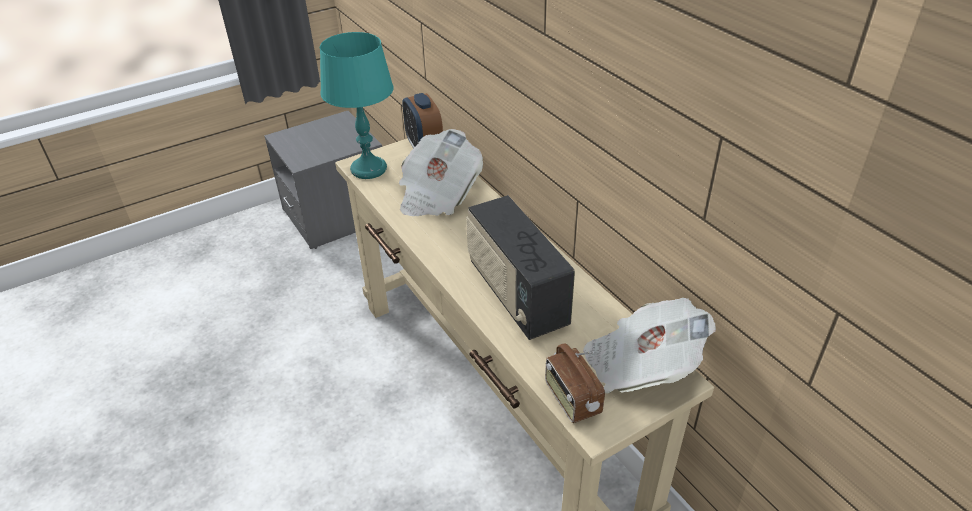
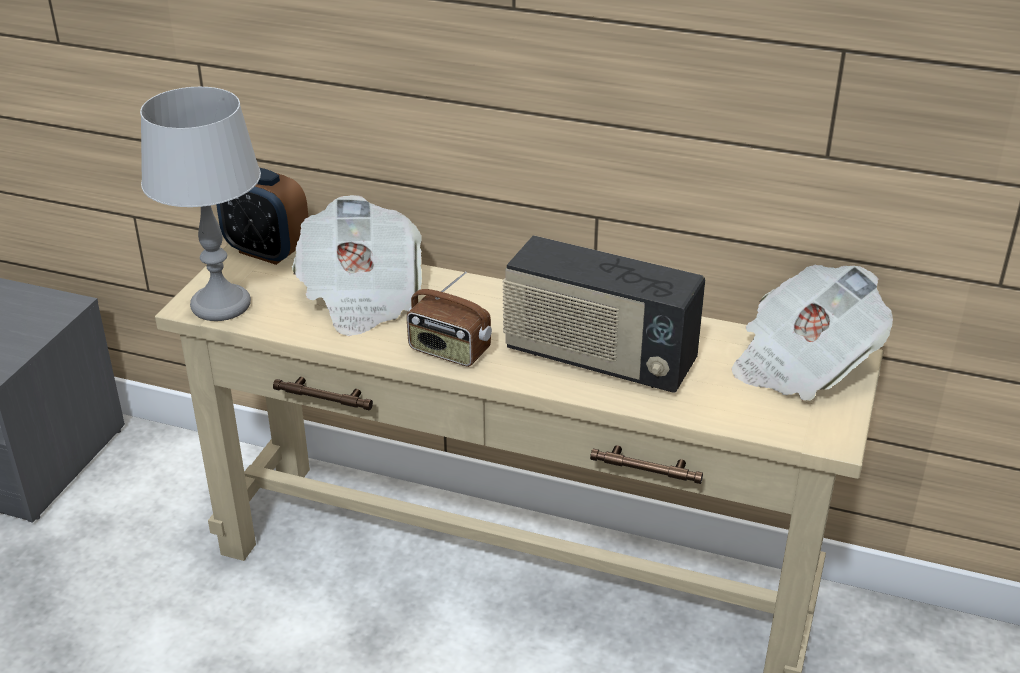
camera: 40 degrees left, 5 degrees down
turquoise table lamp [320,32,394,179] -> grey table lamp [140,87,261,321]
radio [545,343,605,423] -> radio moved to [407,271,492,367]

